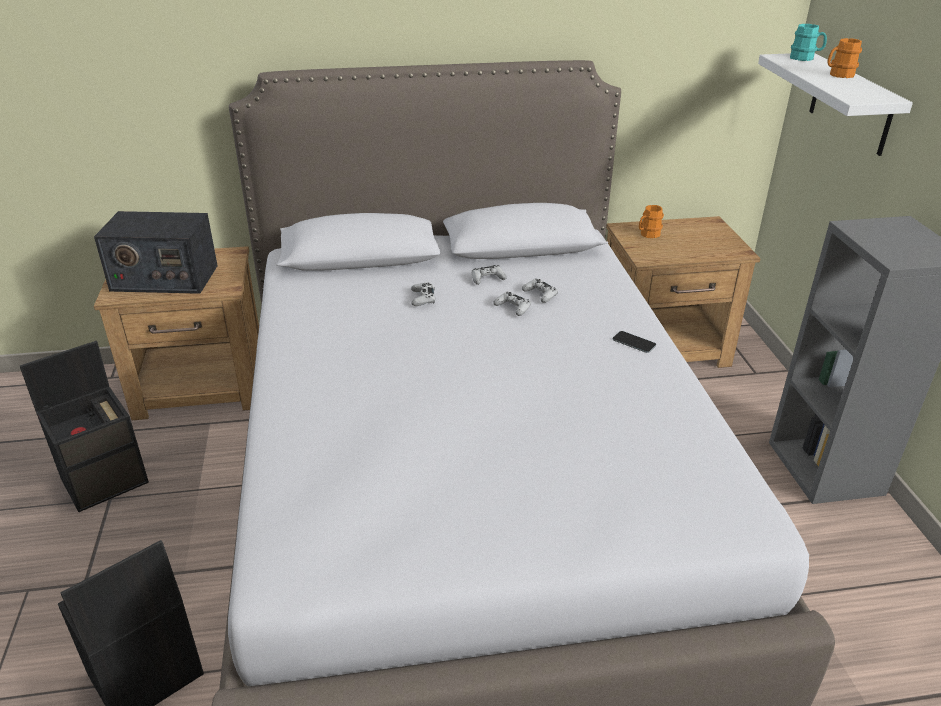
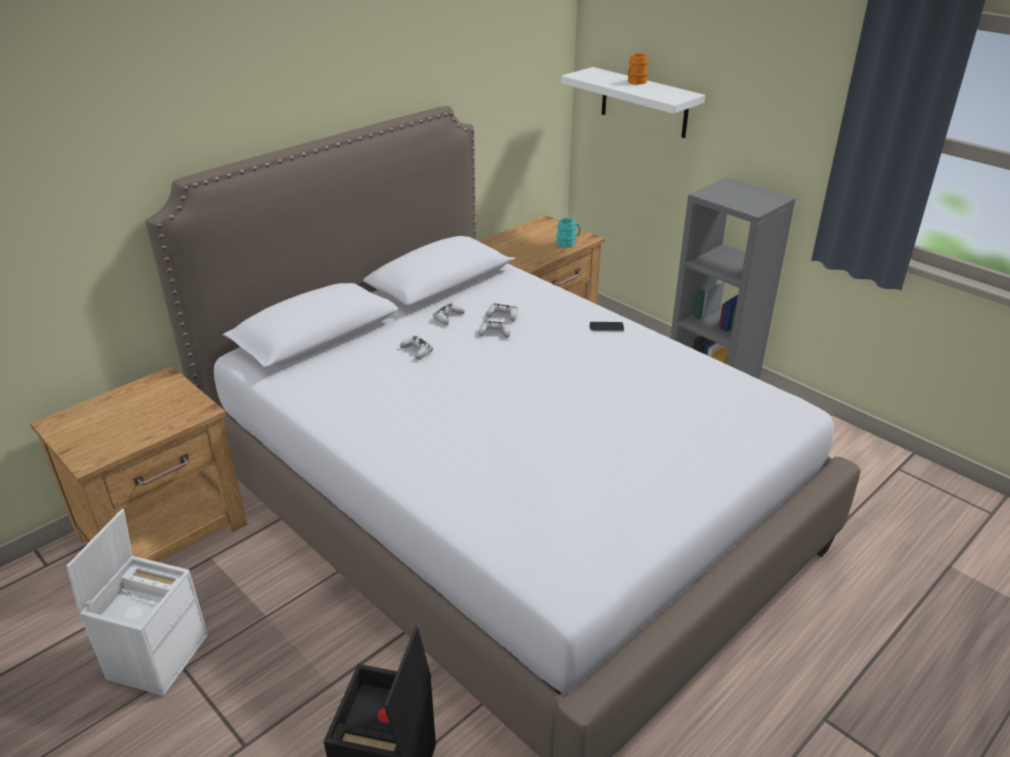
camera: 35 degrees left, 0 degrees up
black storage box [20,341,149,512] -> white storage box [67,509,208,696]
radio [94,211,218,294] -> none
orange mug [639,205,664,238] -> none
turquoise mug [790,24,827,61] -> turquoise mug moved to [556,218,581,247]

